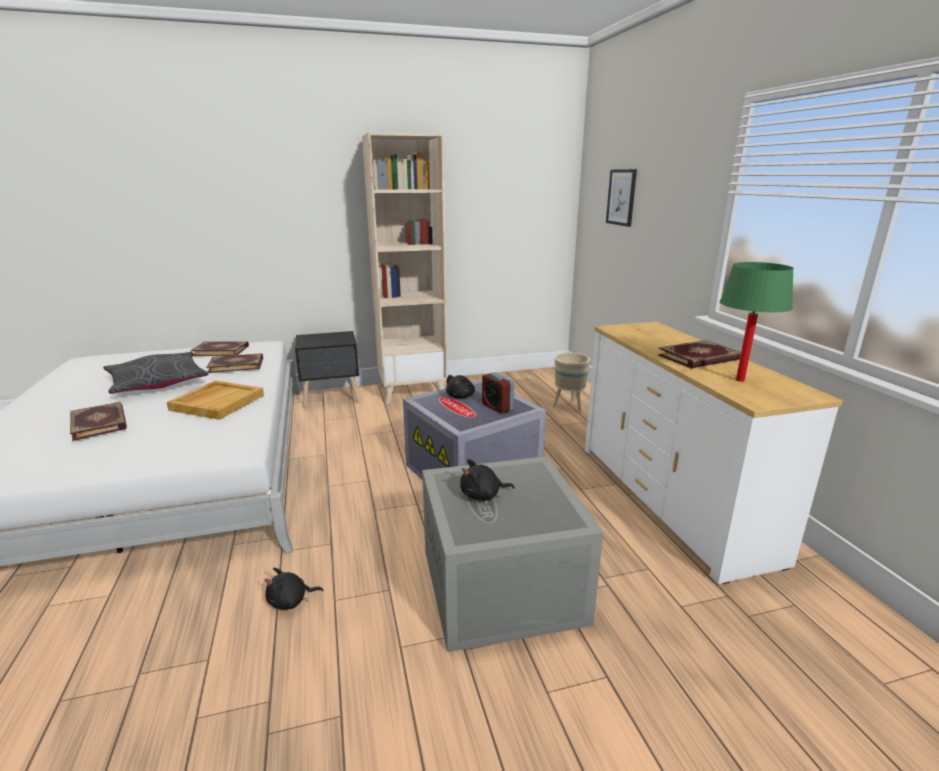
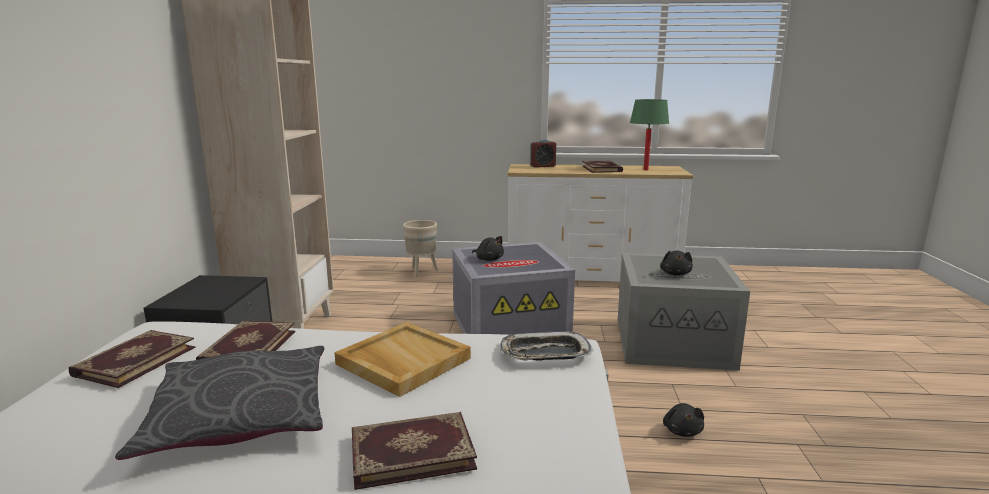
camera: 70 degrees left, 5 degrees down
alarm clock [482,372,514,414] -> alarm clock moved to [530,139,556,168]
picture [606,169,637,227] -> none
none -> tray [500,331,594,361]

